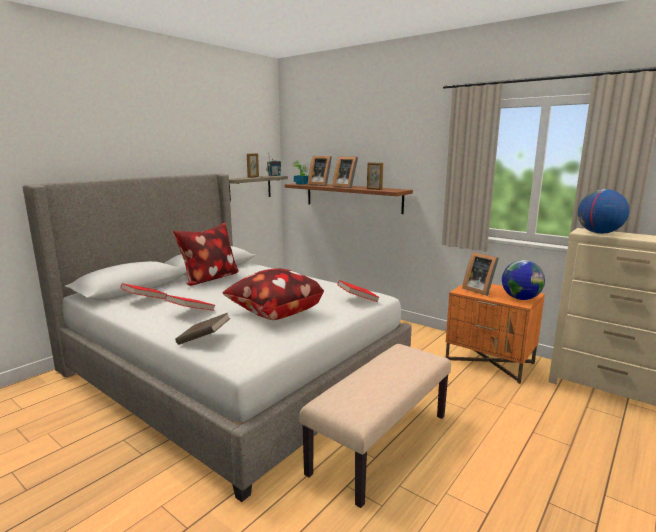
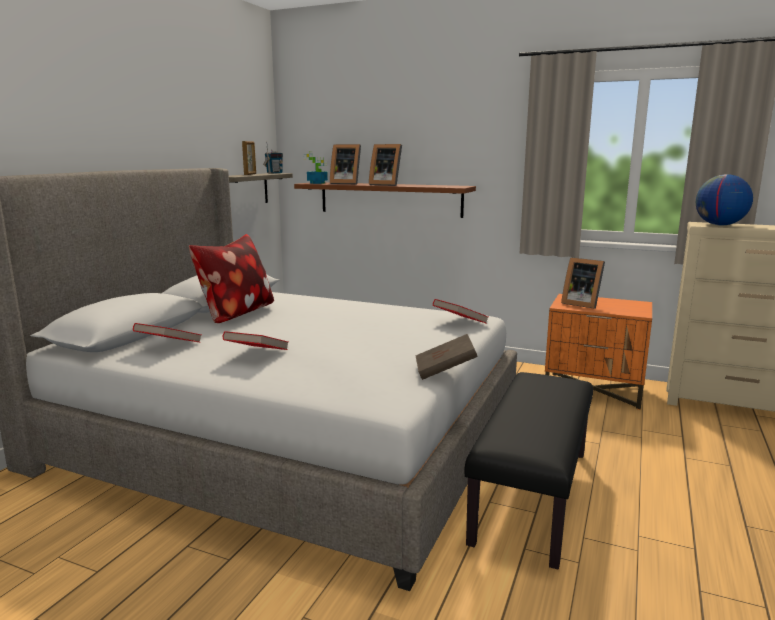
camera: 15 degrees left, 0 degrees up
brown book [175,313,231,345] -> brown book moved to [416,334,478,380]
pillow [222,268,324,320] -> none
beige bench [299,344,451,508] -> black bench [465,372,593,569]
picture frame [367,162,383,190] -> none
globe [502,260,545,300] -> none

